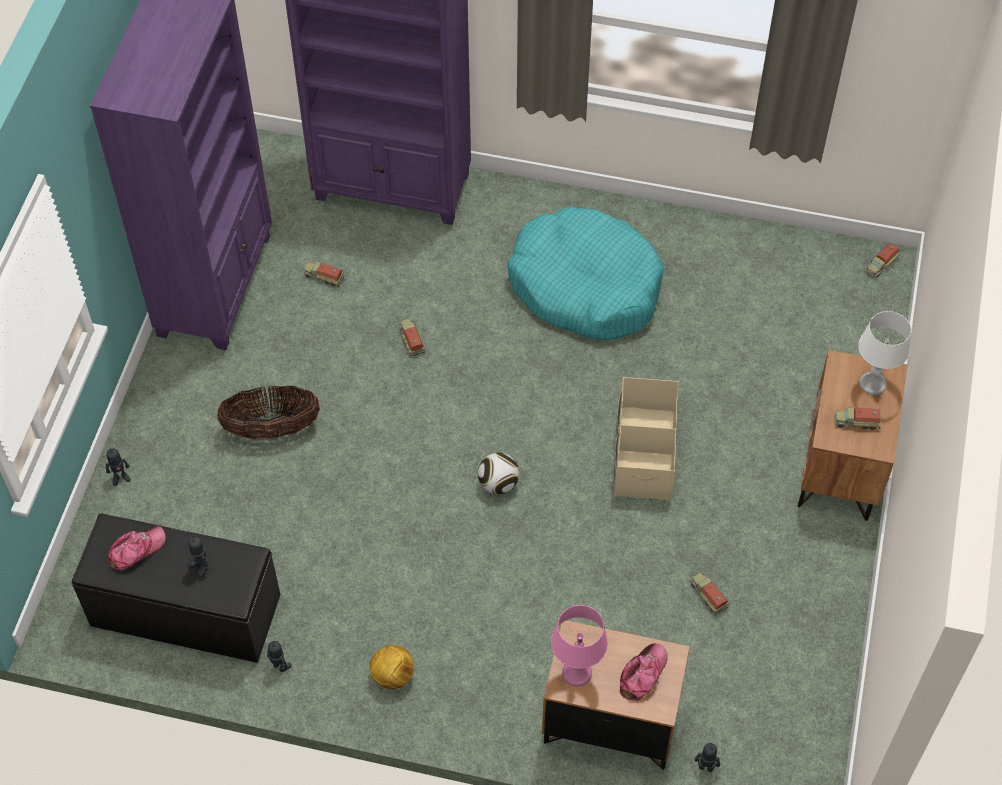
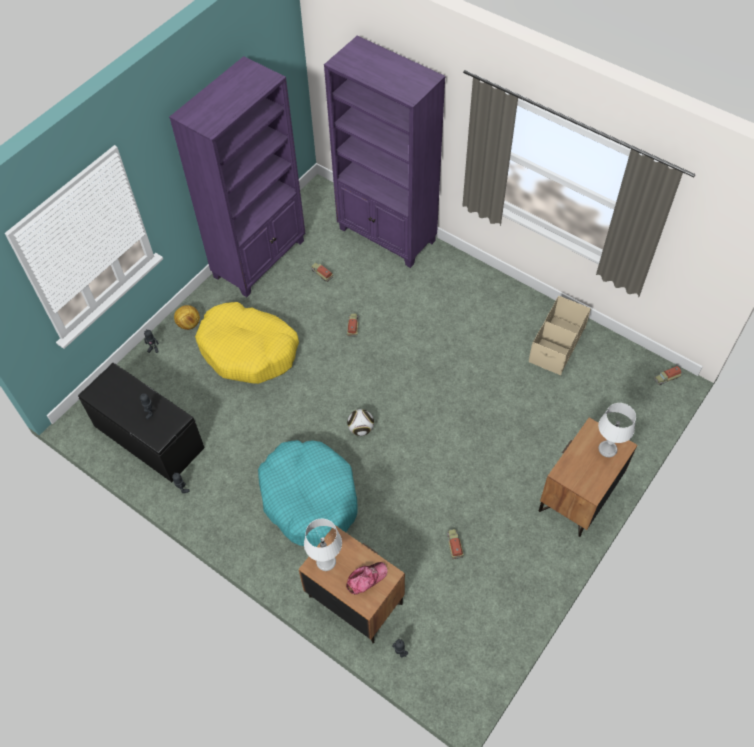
camera: 25 degrees right, 0 degrees up
cap [108,526,166,571] -> none
basket [217,385,320,439] -> yellow dog bed [195,302,299,384]
football [370,645,414,689] -> football moved to [174,305,200,330]
turquoise dog bed [507,207,664,340] -> turquoise dog bed moved to [258,440,358,547]
pink table lamp [551,605,608,686] -> white table lamp [304,519,342,571]
beige storage box [614,377,679,500] -> beige storage box moved to [529,296,591,375]
toy truck [834,407,881,430] -> none

